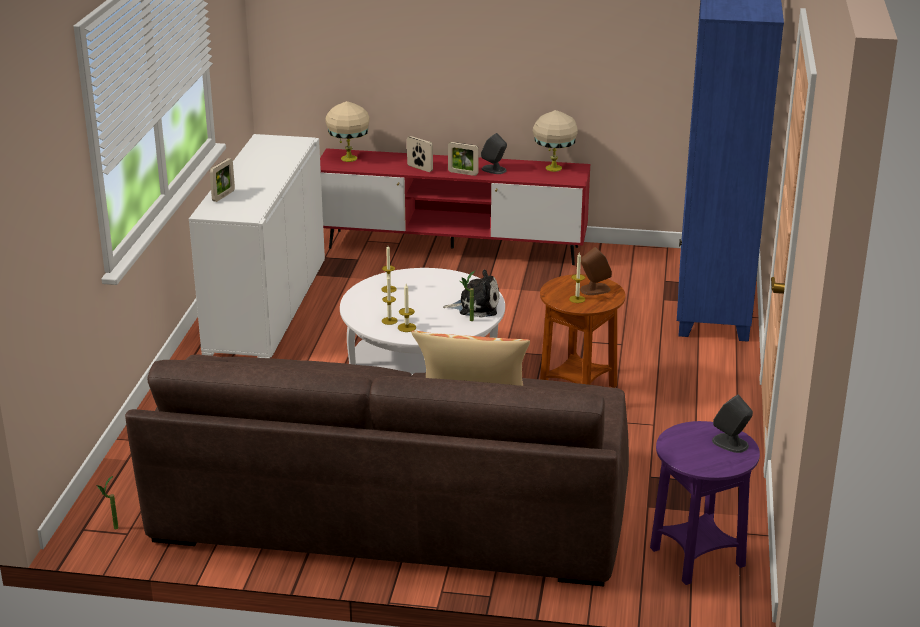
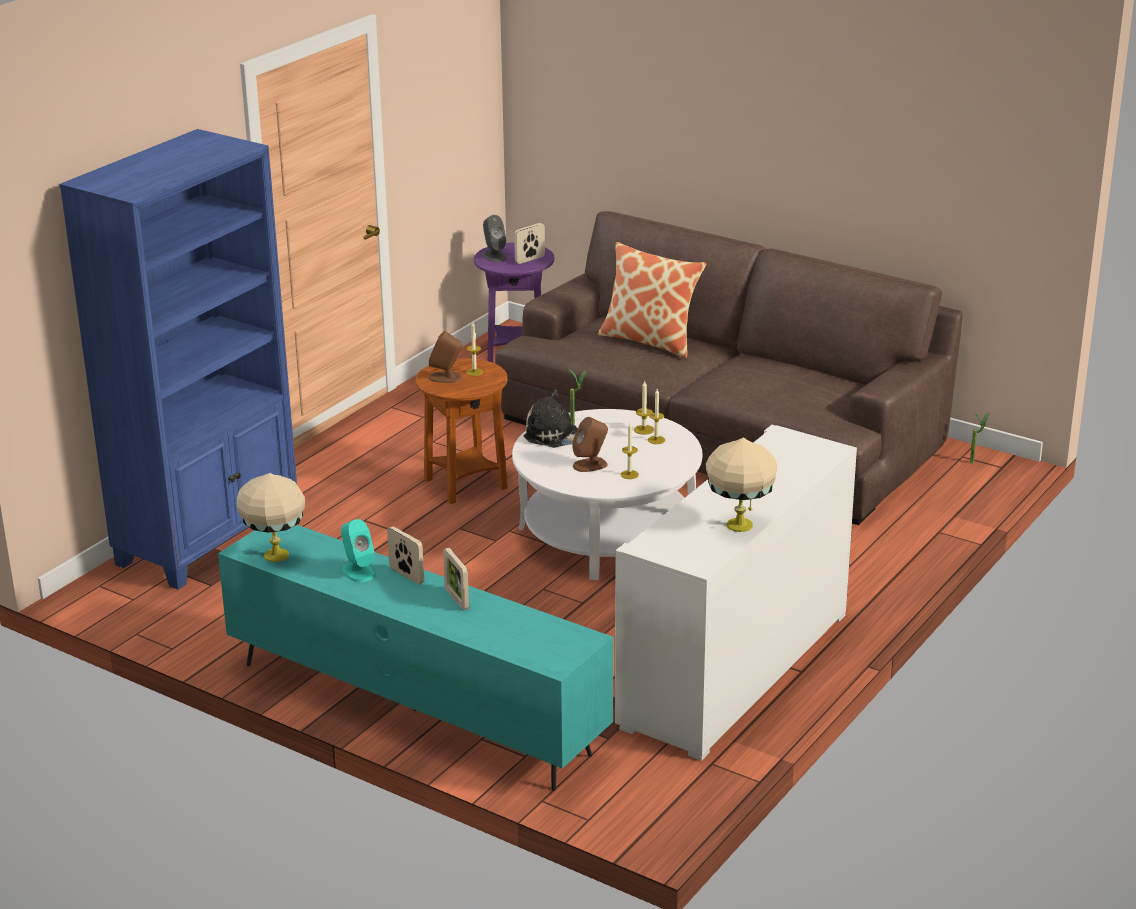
camera: 155 degrees left, 0 degrees up
picture frame [210,158,235,202] -> picture frame moved to [514,223,545,264]
red tv stand [320,148,590,265] -> turquoise tv stand [218,525,613,791]
beige table lamp [325,101,369,162] -> beige table lamp moved to [706,438,777,532]
grey speaker [481,133,507,174] -> turquoise speaker [341,519,375,582]
none -> brown speaker [572,417,608,472]

